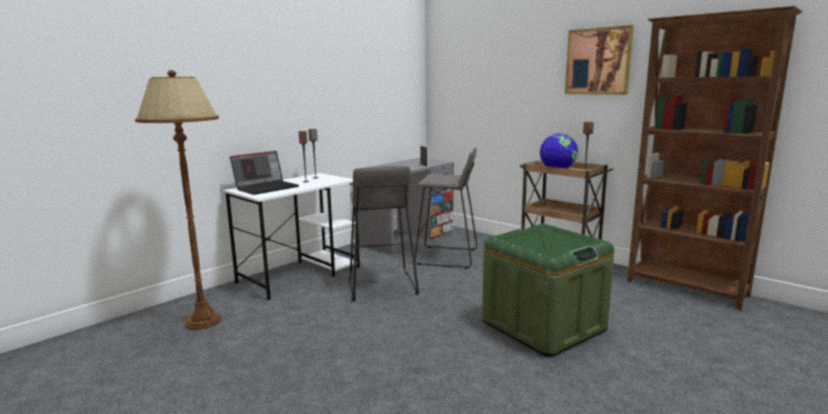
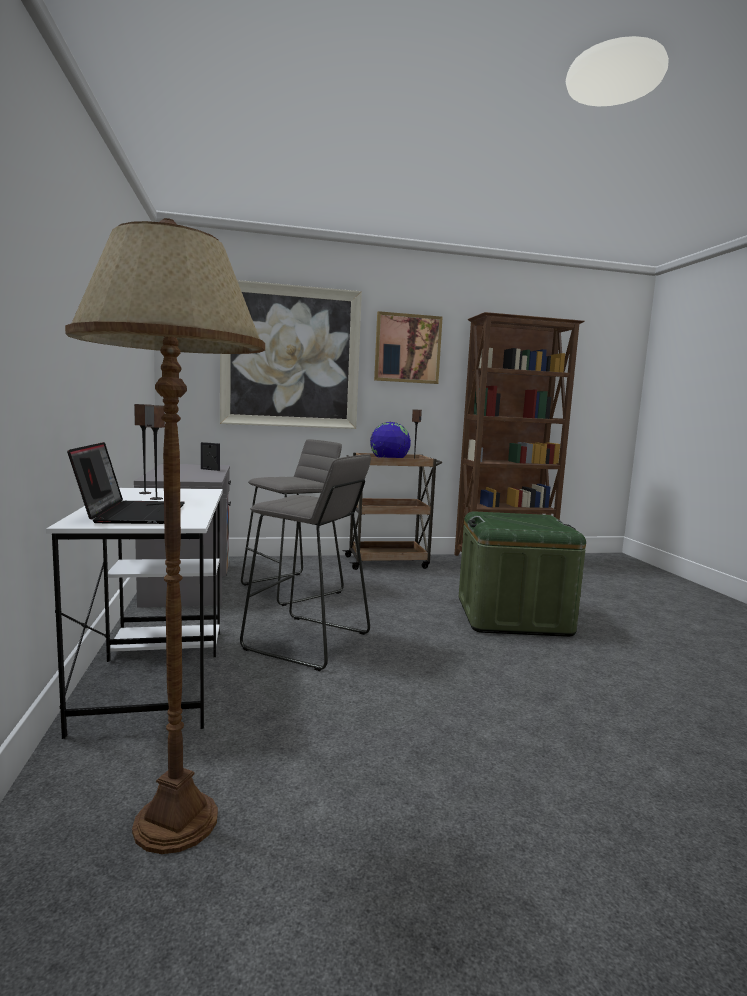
camera: 55 degrees left, 5 degrees down
none -> picture [220,280,362,429]

